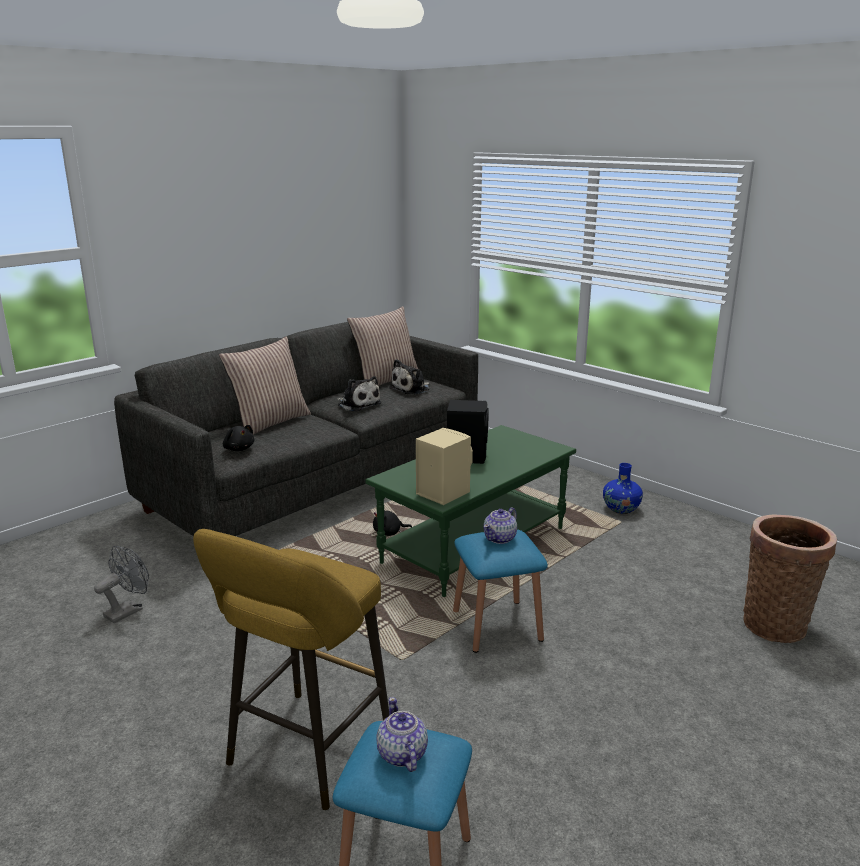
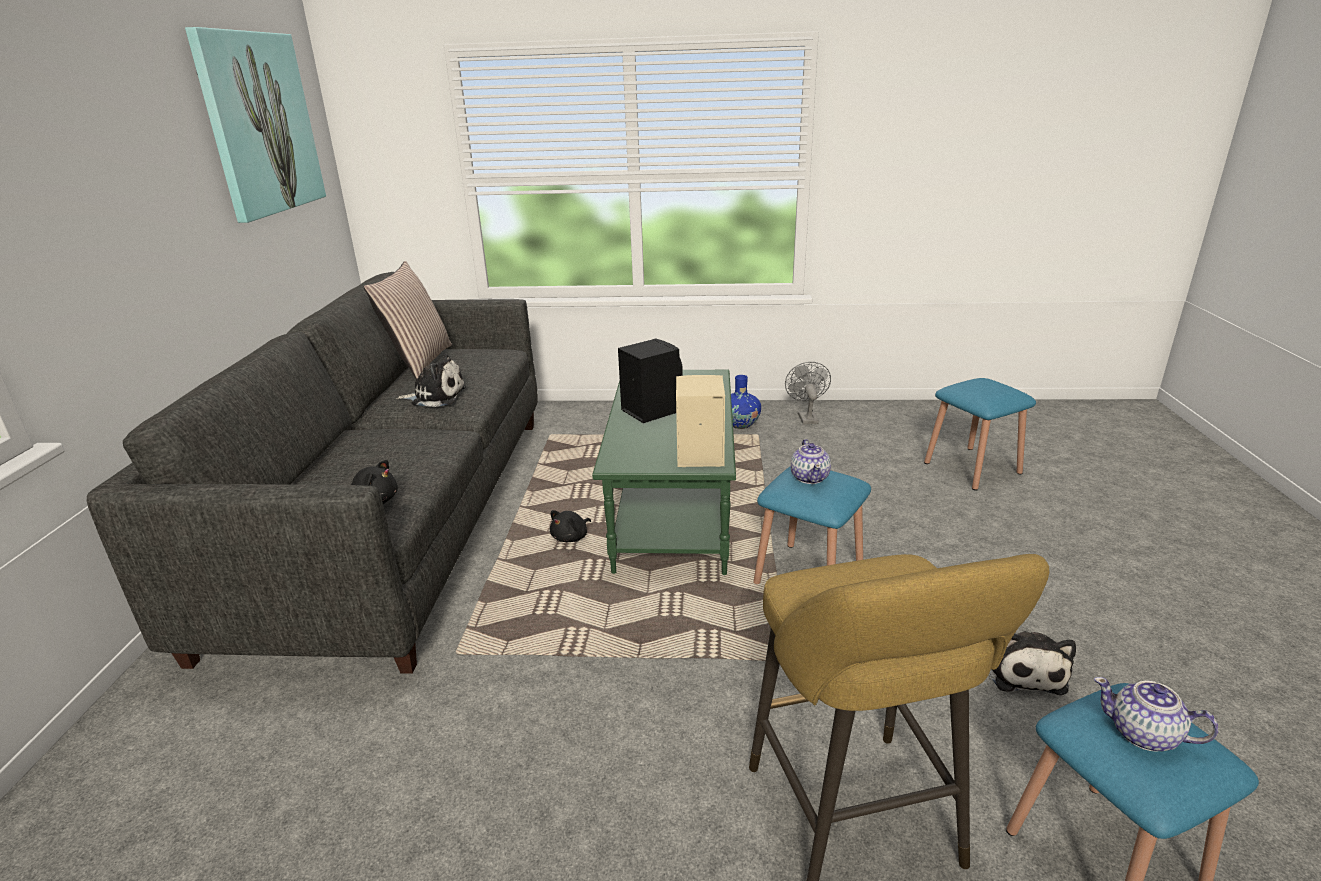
camera: 40 degrees left, 5 degrees up
grey fan [94,546,149,623] -> grey fan moved to [785,362,831,424]
pillow [219,336,311,435] -> none
plush toy [389,359,430,395] -> plush toy moved to [989,631,1076,695]
basket [743,514,837,643] -> blue stool [924,378,1036,491]
none -> picture [185,27,326,223]

